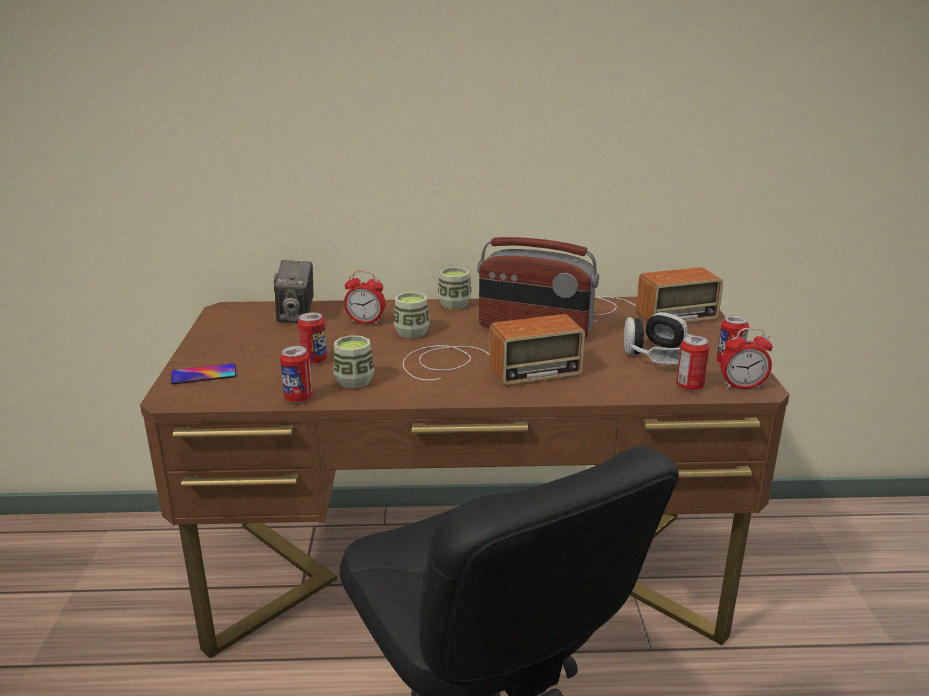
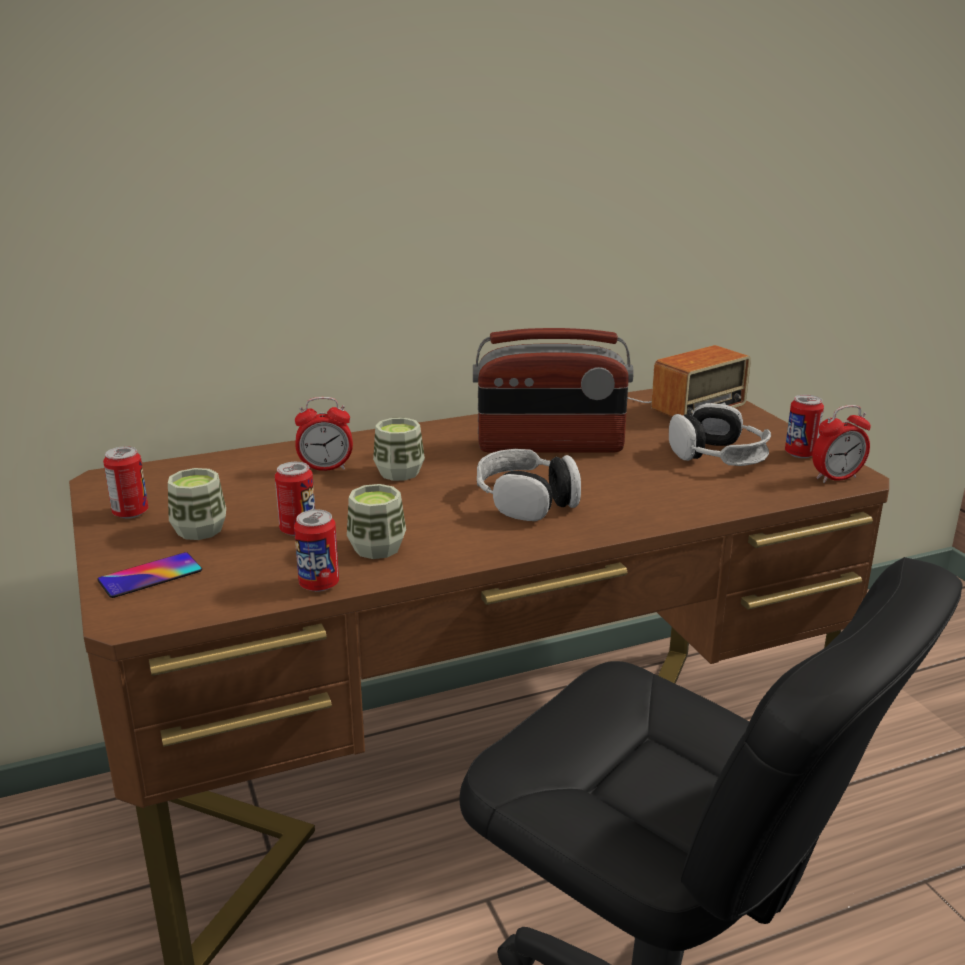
camera: 20 degrees left, 0 degrees up
camera [273,260,313,323] -> none
radio [403,314,585,385] -> headphones [477,449,581,521]
cup [438,267,472,310] -> cup moved to [168,468,226,540]
can [676,335,709,391] -> can moved to [103,446,148,519]

